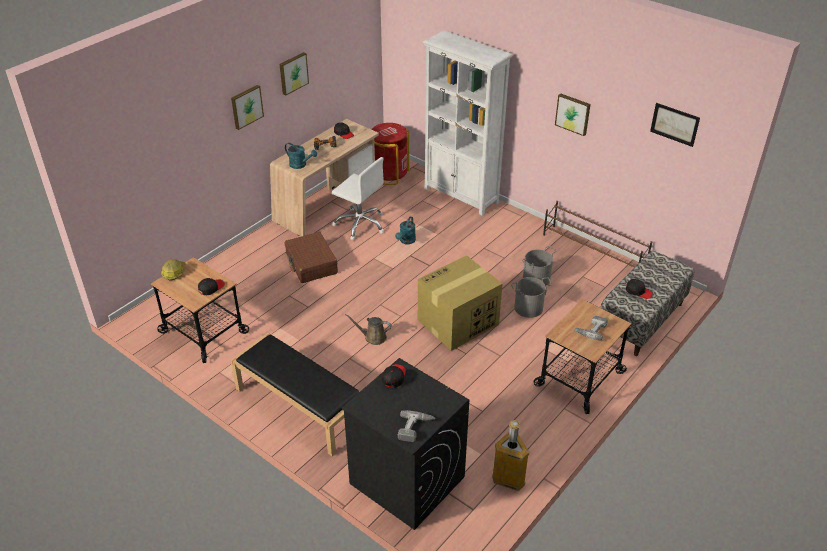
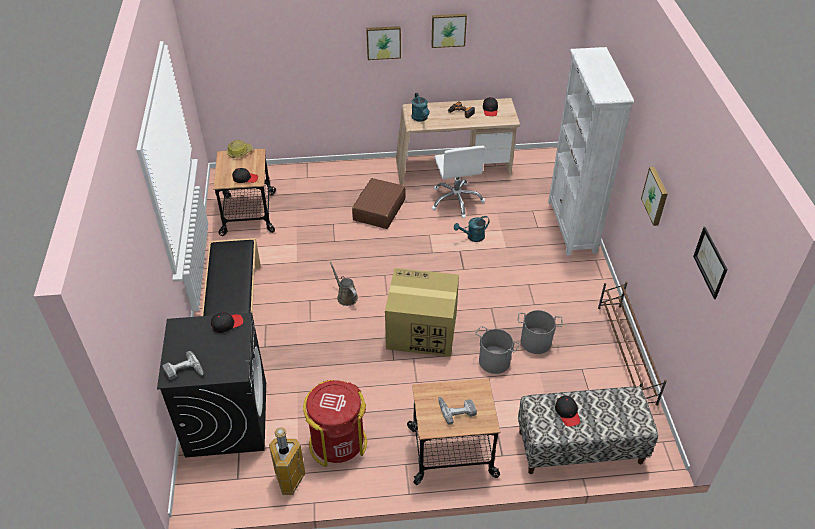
camera: 45 degrees right, 5 degrees up
red trash can [371,123,409,185] -> red trash can moved to [303,380,367,467]

